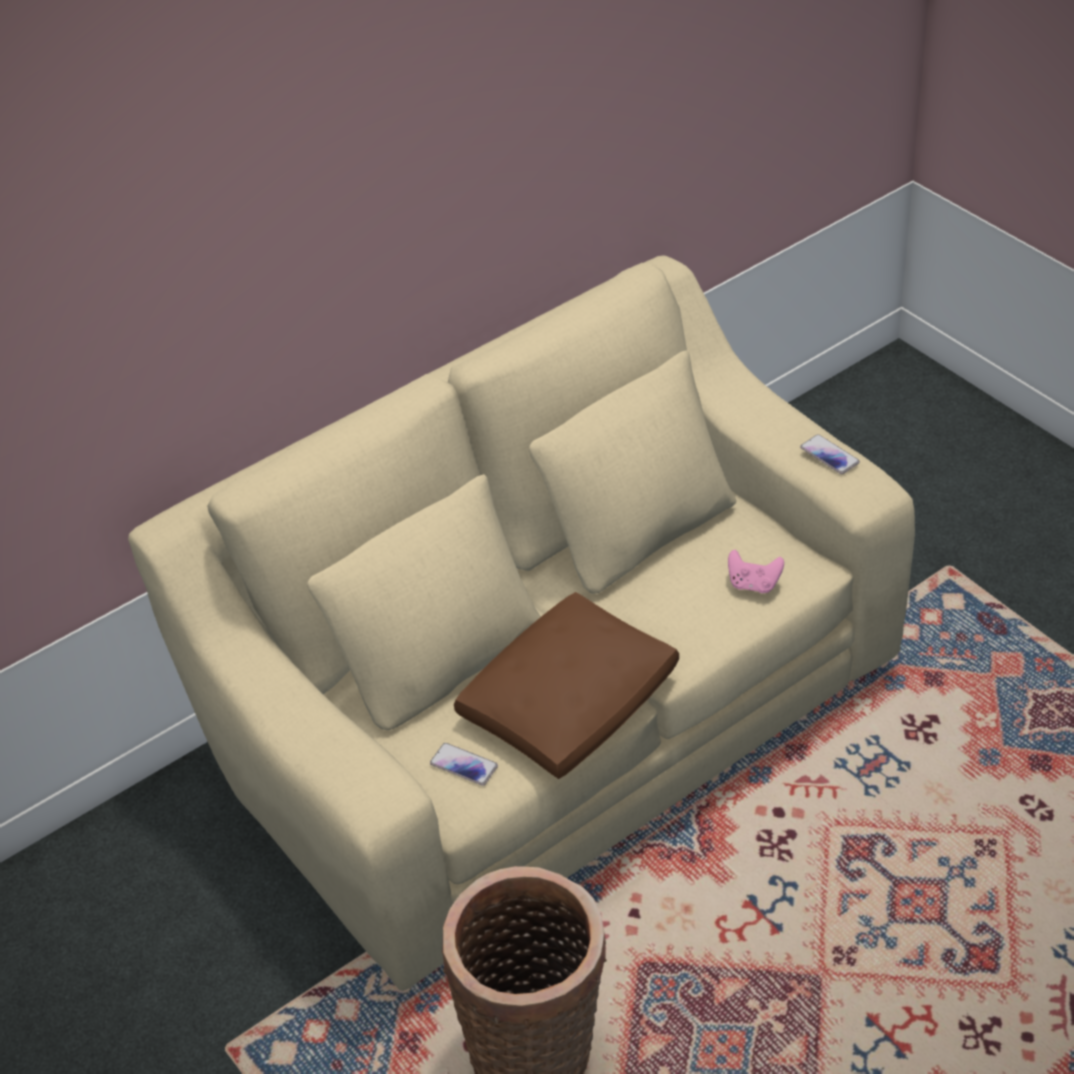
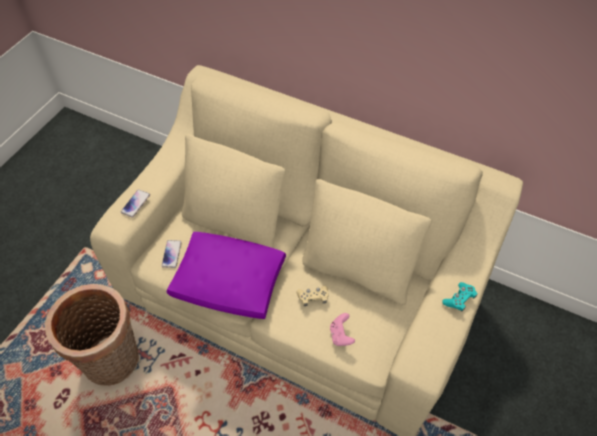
camera: 60 degrees right, 10 degrees up
brown pillow [454,592,679,779] -> purple pillow [167,232,286,319]
phone [800,434,860,474] -> phone moved to [121,189,150,217]
none -> beige game controller [297,286,329,306]
none -> turquoise game controller [442,282,477,312]

